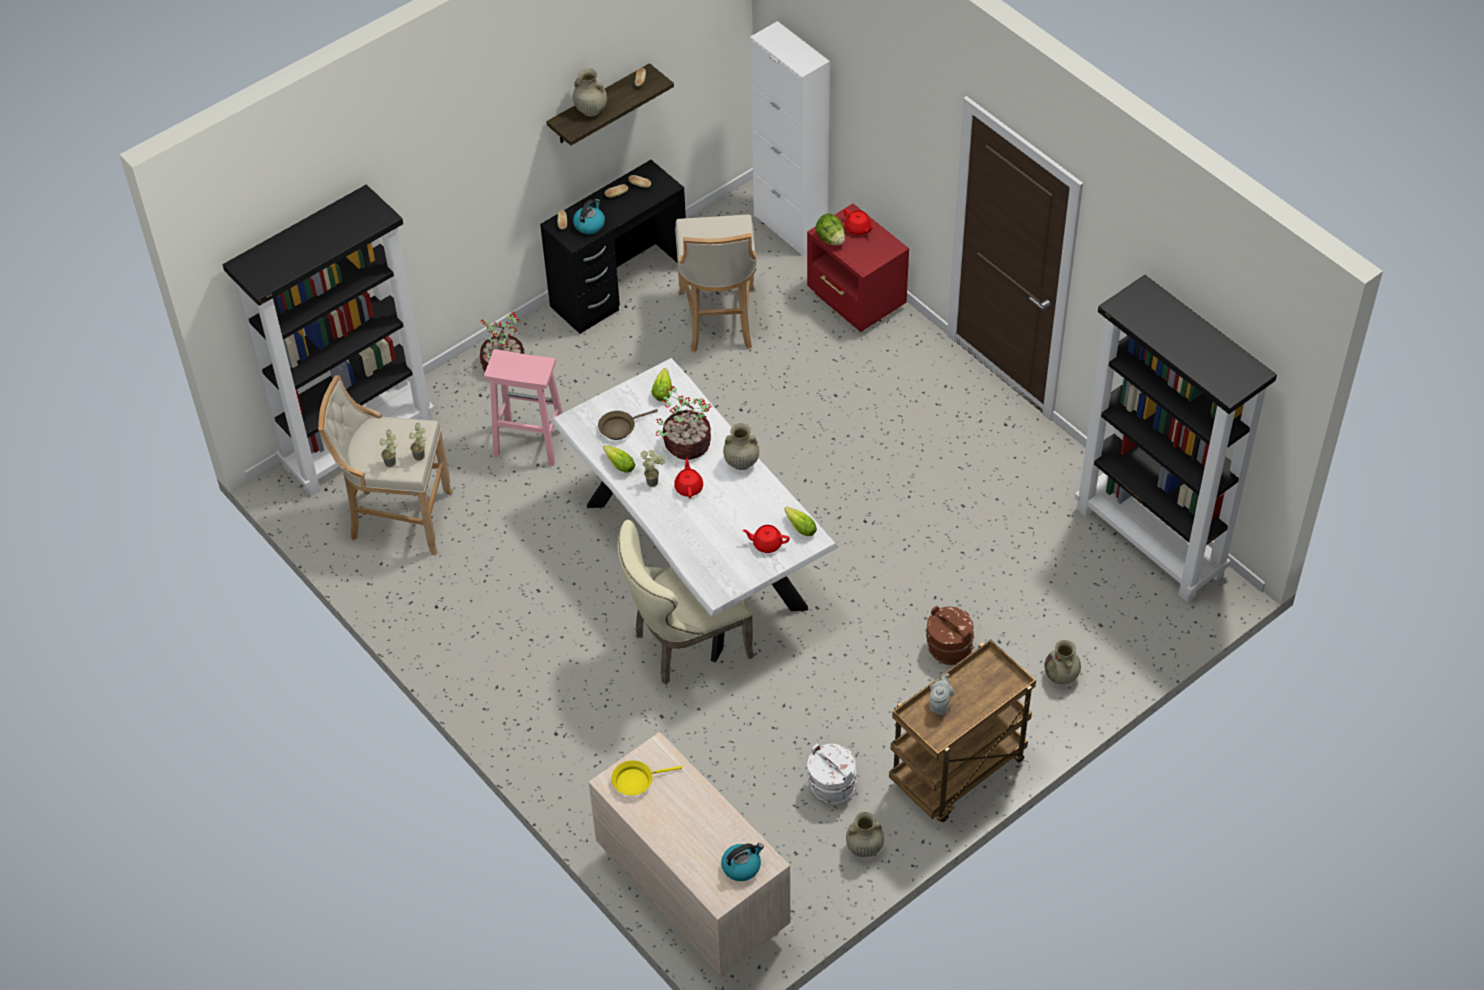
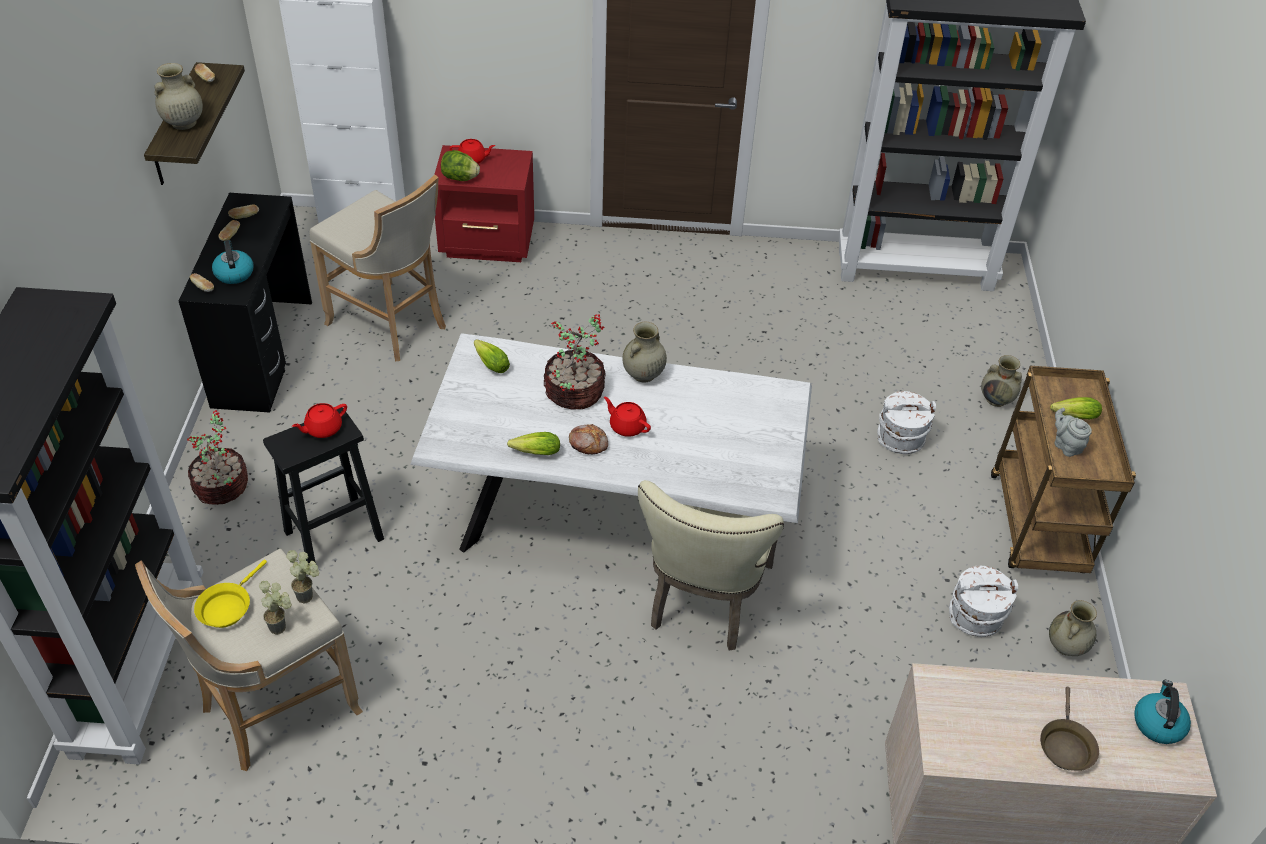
camera: 50 degrees left, 5 degrees down
pink stool [484,349,563,466] -> black stool [263,407,384,564]
brown frying pan [598,409,658,440] -> brown frying pan moved to [1040,687,1099,771]
yellow frying pan [611,760,682,795] -> yellow frying pan moved to [194,560,267,628]
potted plant [641,450,665,487] -> bread [569,424,608,454]
red teapot [742,525,790,553] -> red teapot moved to [292,403,347,438]
lettuce [784,507,817,536] -> lettuce moved to [1050,397,1102,419]
brown bucket [926,606,974,665] -> white bucket [877,391,936,454]

